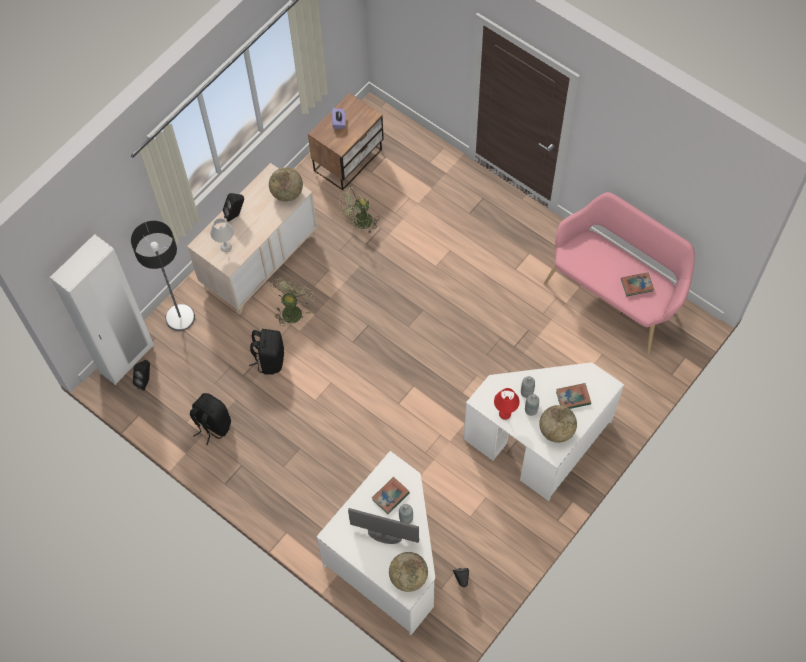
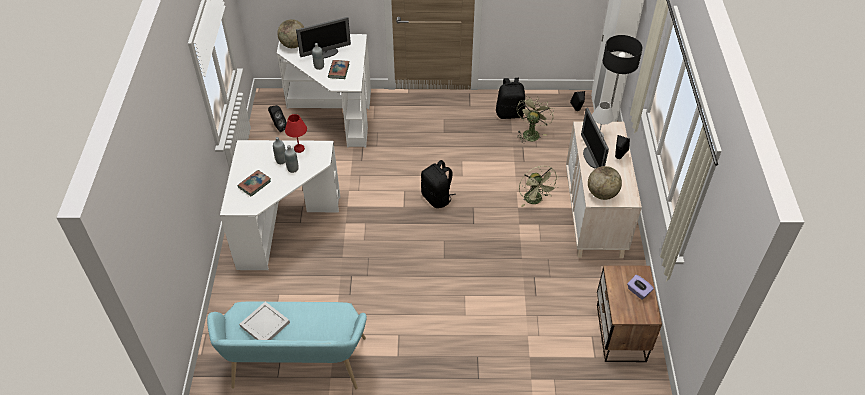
camera: 140 degrees right, 15 degrees down
black backpack [249,329,284,374] -> black backpack moved to [421,160,456,208]
green fan [339,187,378,233] -> green fan moved to [517,96,554,144]
globe [539,405,577,443] -> none
pink bench [544,192,695,354] -> turquoise bench [207,302,367,389]
book [621,272,654,297] -> white tray [239,302,290,340]
none -> monitor [581,108,609,168]

